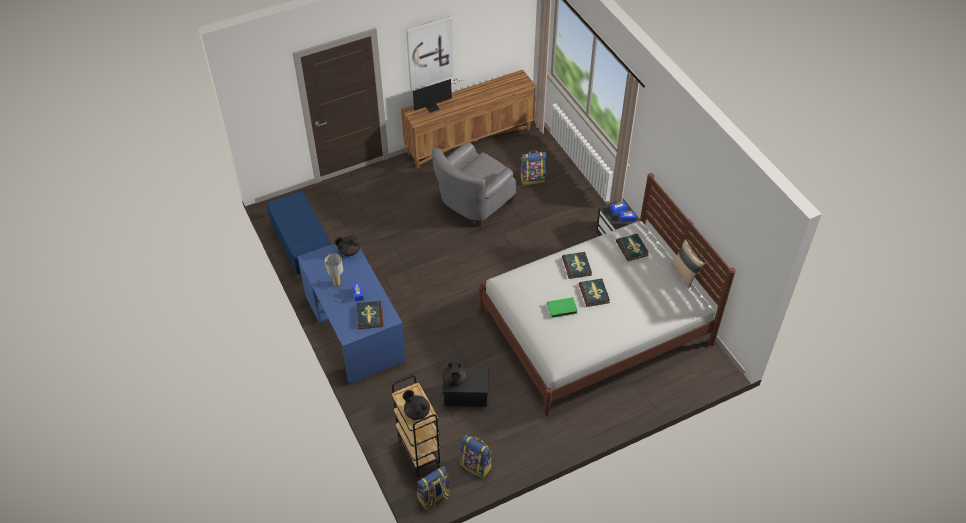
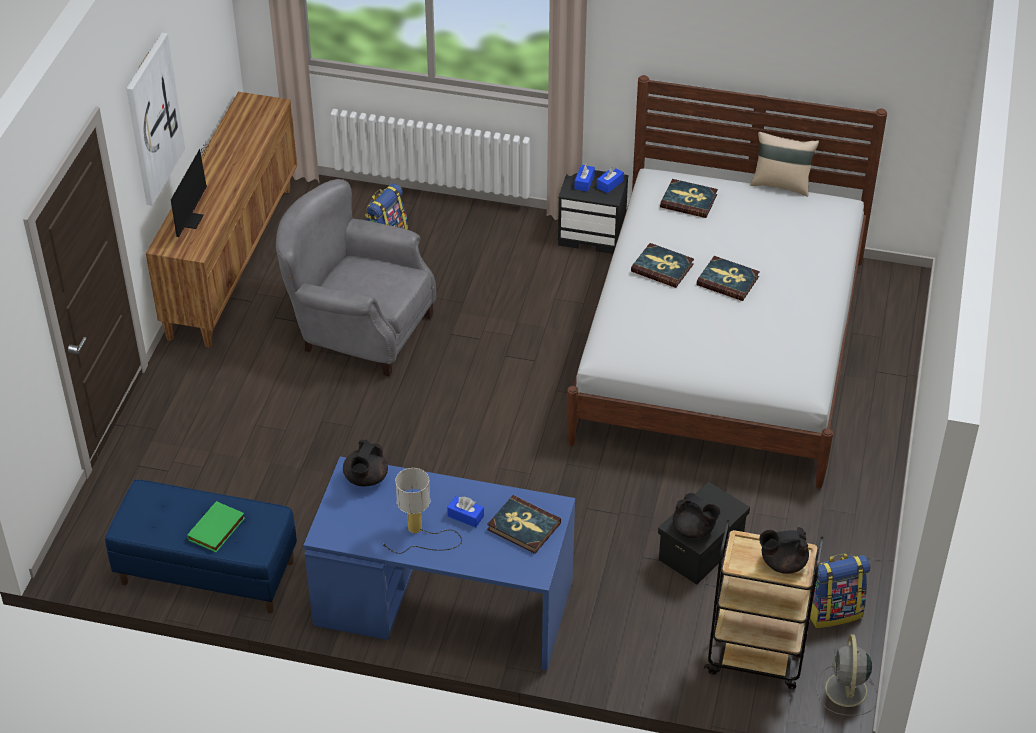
camera: 50 degrees left, 5 degrees down
backpack [417,466,450,510] -> grey fan [817,634,877,716]
grey armchair [432,143,516,227] -> grey armchair turned 120 degrees clockwise [276,179,436,377]
green book [547,297,578,318] -> green book moved to [187,501,245,552]

